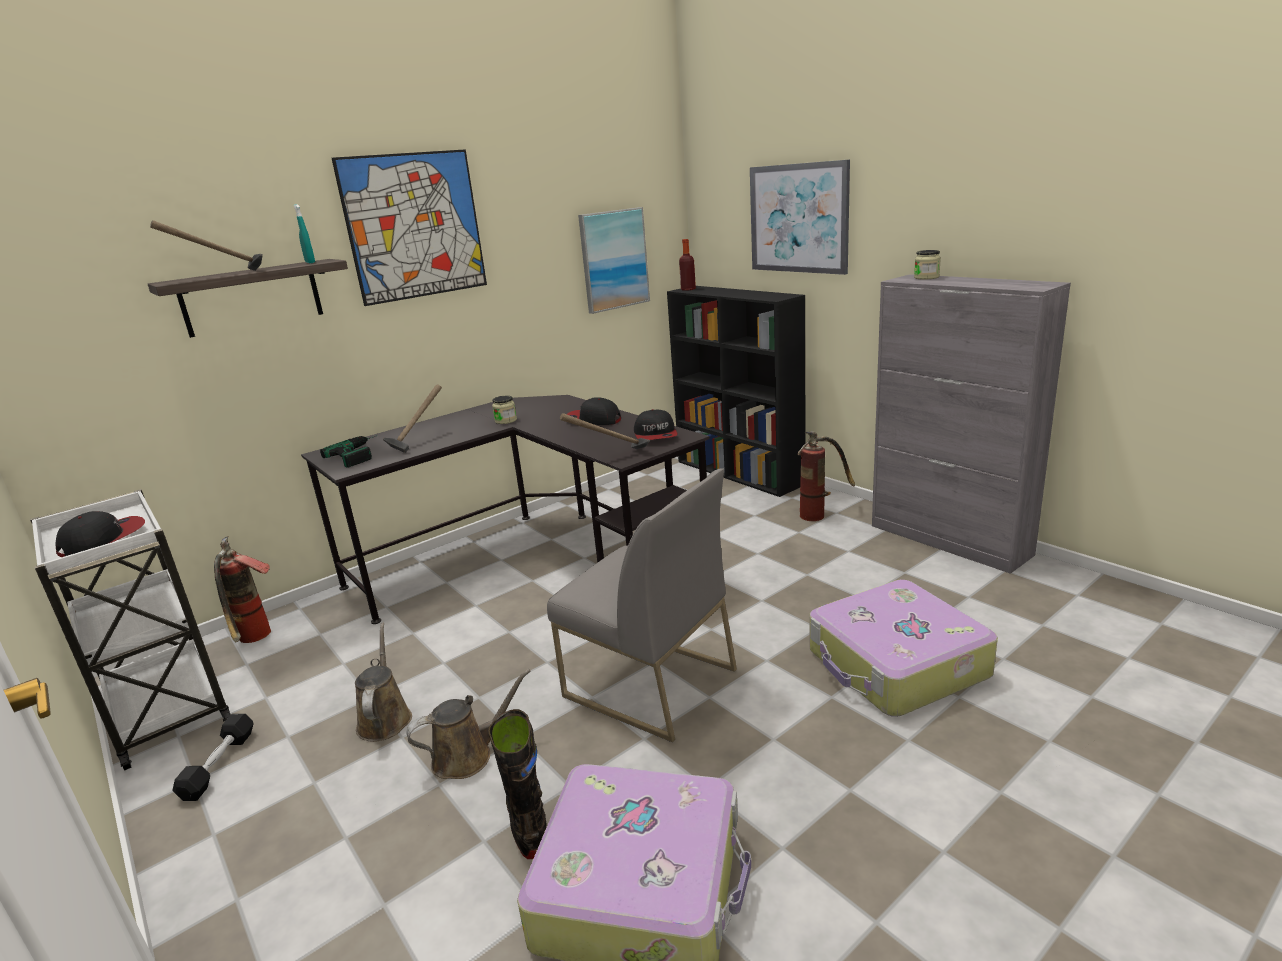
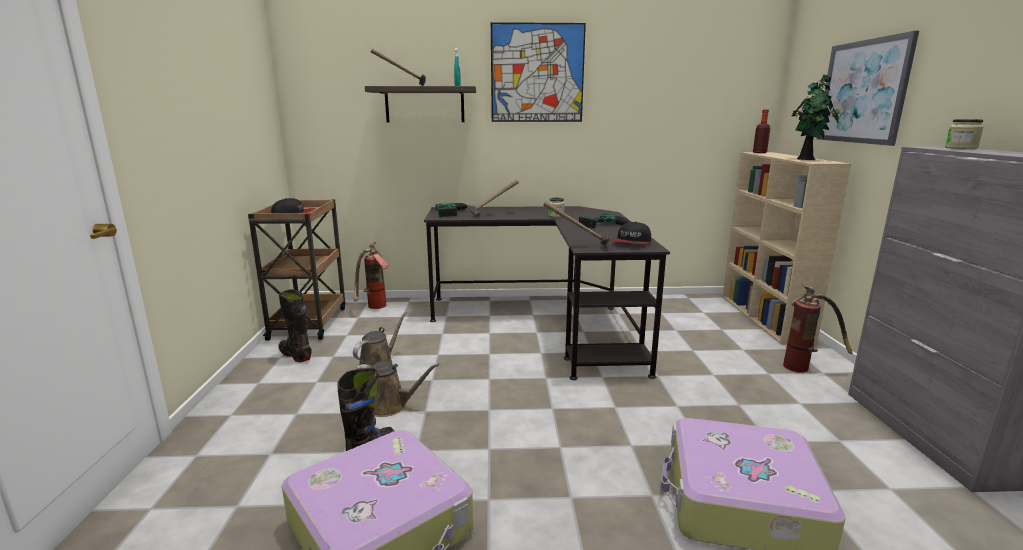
camera: 35 degrees right, 5 degrees down
white cart [30,489,231,770] -> brown cart [248,199,346,341]
black dumbbell [172,714,254,801] -> black boot [278,289,312,362]
grey chair [547,468,737,742] -> none
cap [567,397,621,425] -> power drill [579,214,629,228]
picture [578,207,650,314] -> none
black bookcase [667,286,805,497] -> beige bookcase [723,152,851,345]
none -> potted plant [792,74,841,160]

